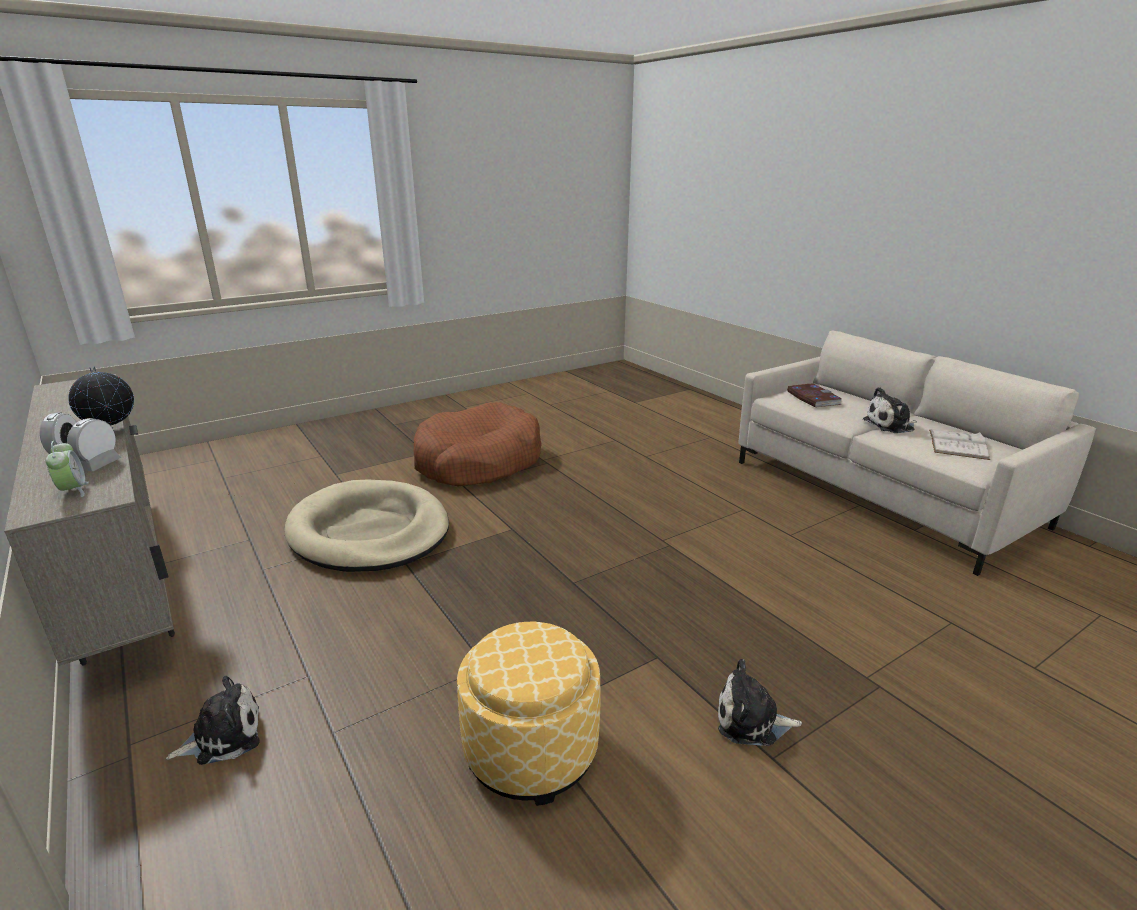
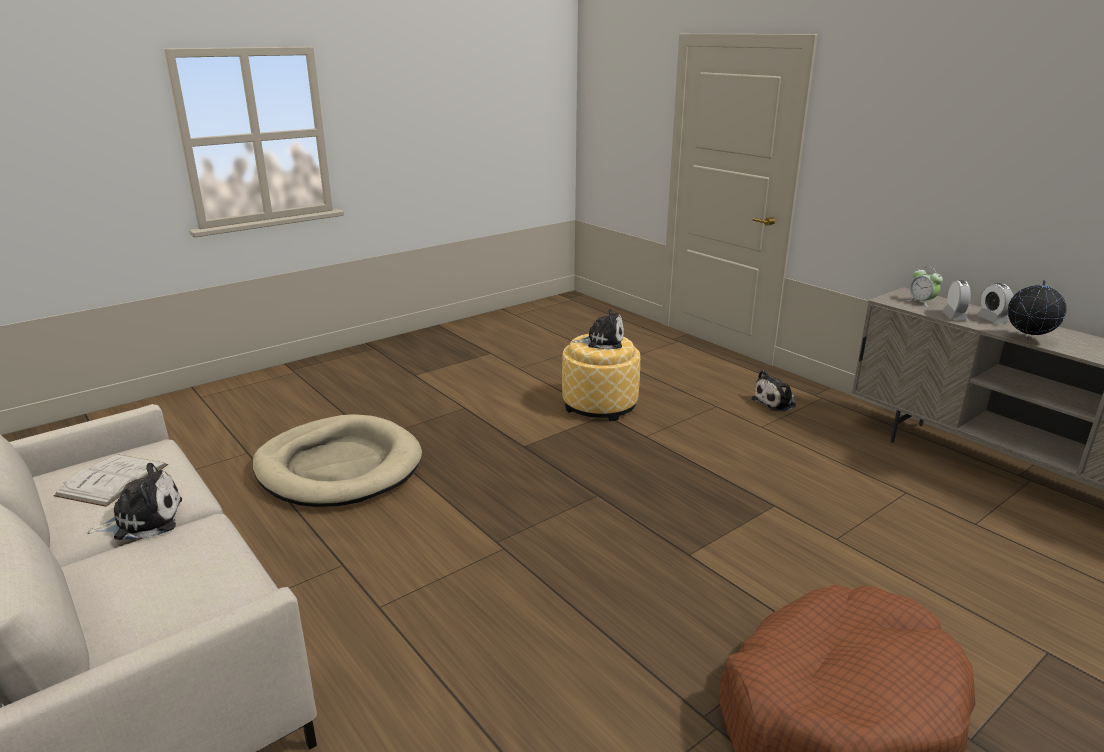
camera: 175 degrees right, 0 degrees up
beige dog bed [284,480,449,572] -> beige dog bed moved to [253,414,422,507]
plush toy [718,659,802,746] -> plush toy moved to [573,309,624,350]
book [787,383,843,407] -> none

